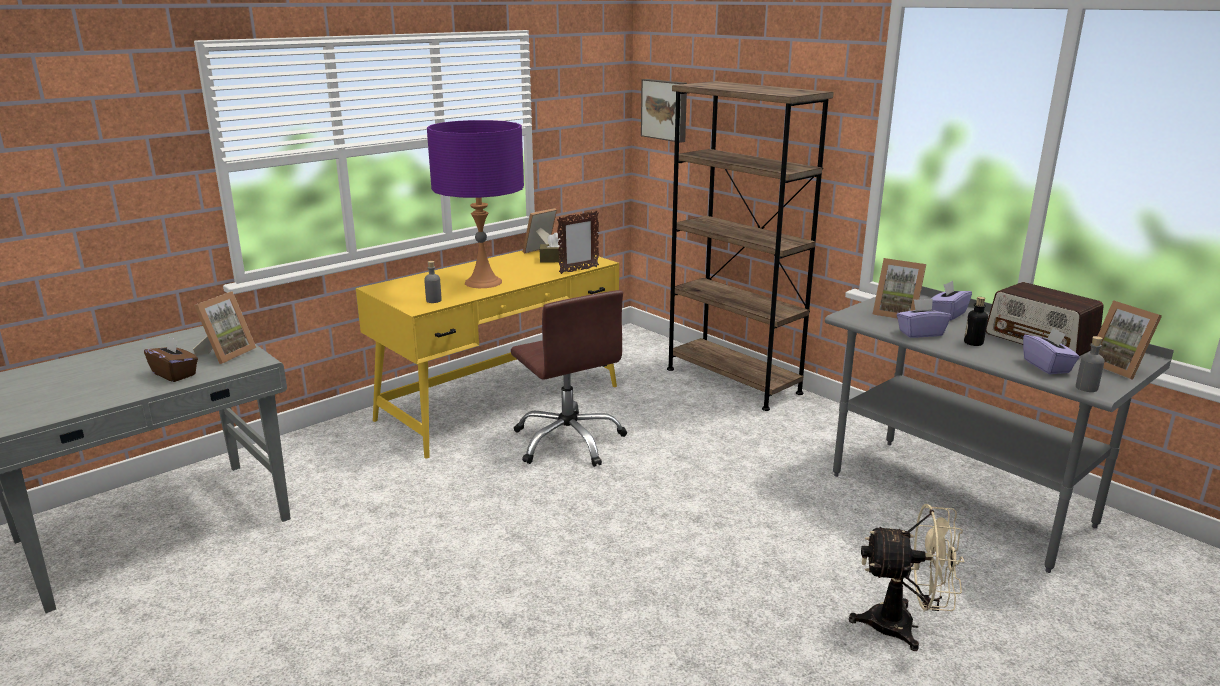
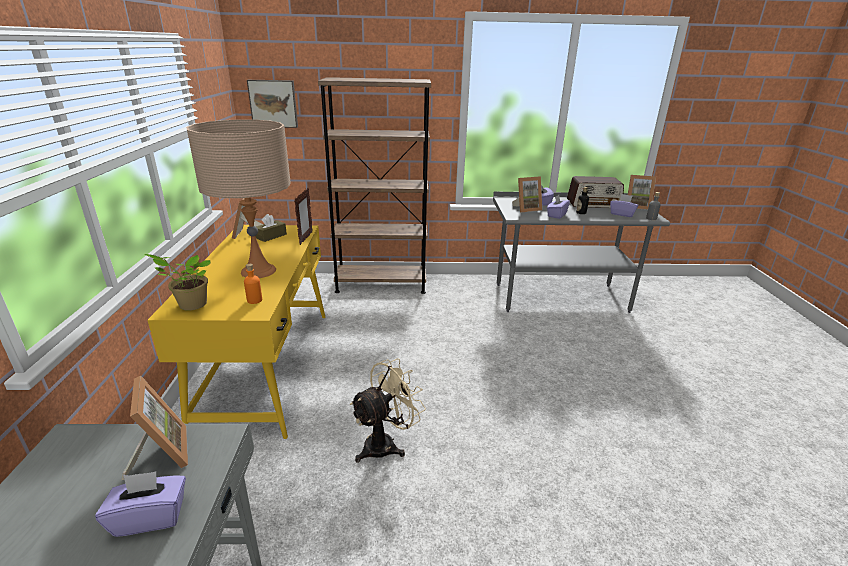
camera: 50 degrees left, 5 degrees up
brown tissue box [144,336,198,382] -> purple tissue box [95,472,186,537]
grey bottle [424,261,442,303] -> orange bottle [244,264,262,304]
purple table lamp [427,120,524,288] -> beige table lamp [186,119,291,278]
brown office chair [511,290,627,467] -> none
beige fan [849,504,965,651] -> beige fan moved to [350,358,426,463]
none -> potted plant [144,254,211,311]

